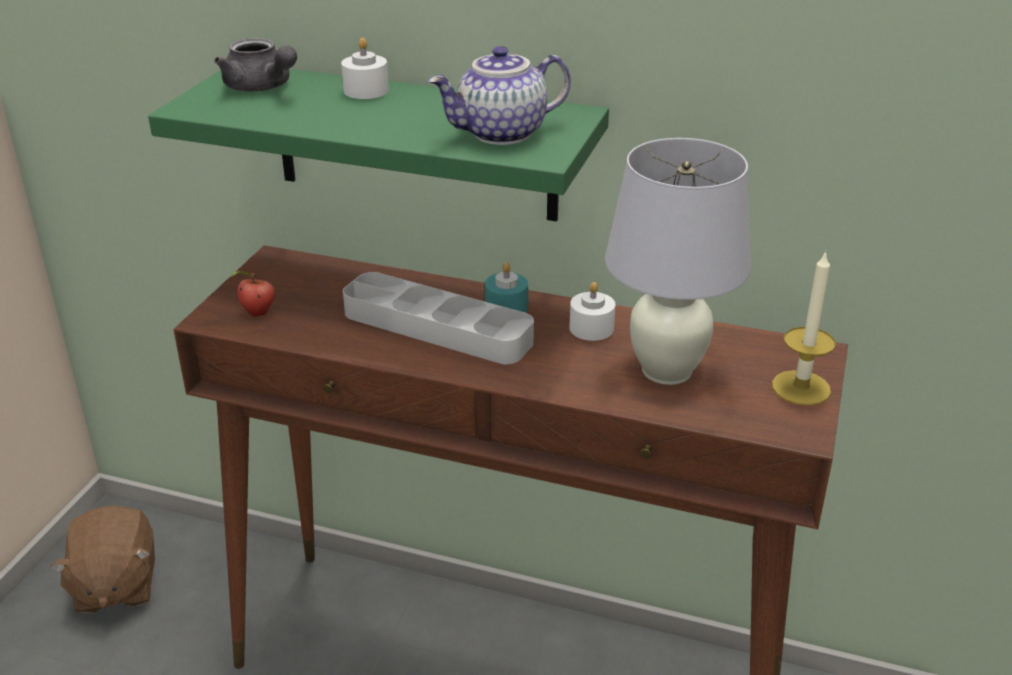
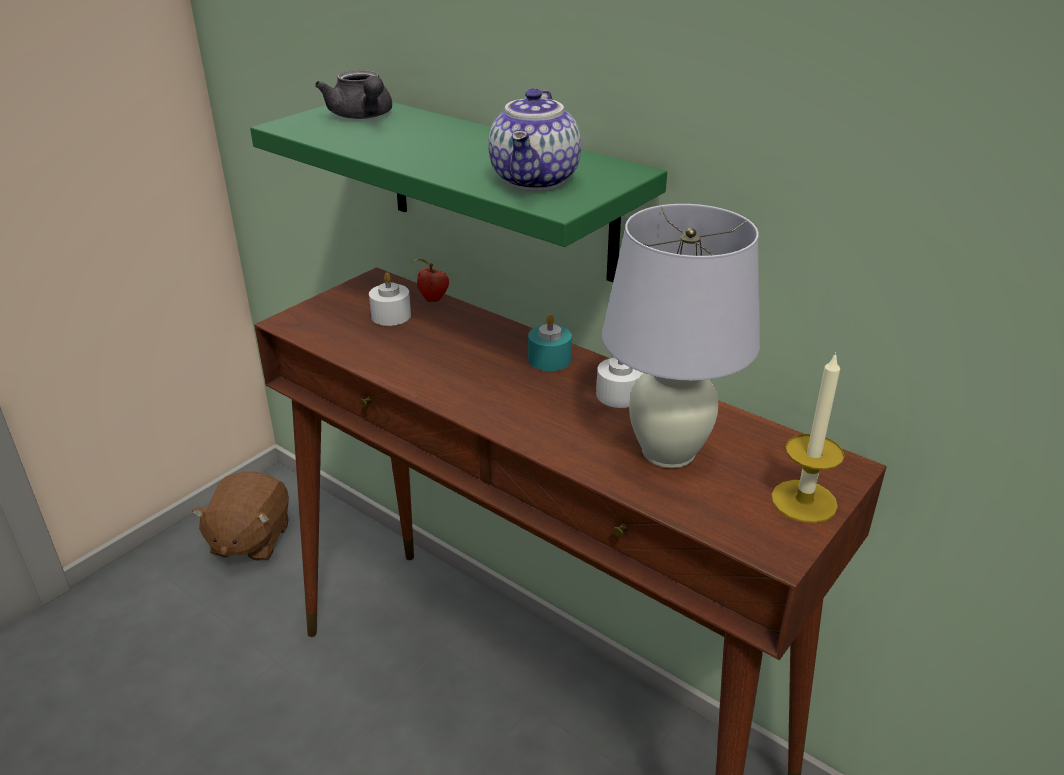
camera: 20 degrees right, 0 degrees up
apple [231,271,275,317] -> apple moved to [412,259,449,302]
white candle [341,38,389,99] -> white candle moved to [369,273,411,326]
grey tray [343,272,534,364] -> none
teapot [428,46,571,145] -> teapot turned 75 degrees counterclockwise [488,88,581,191]

